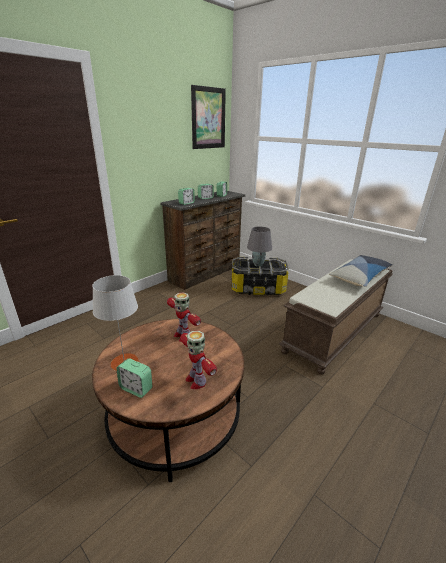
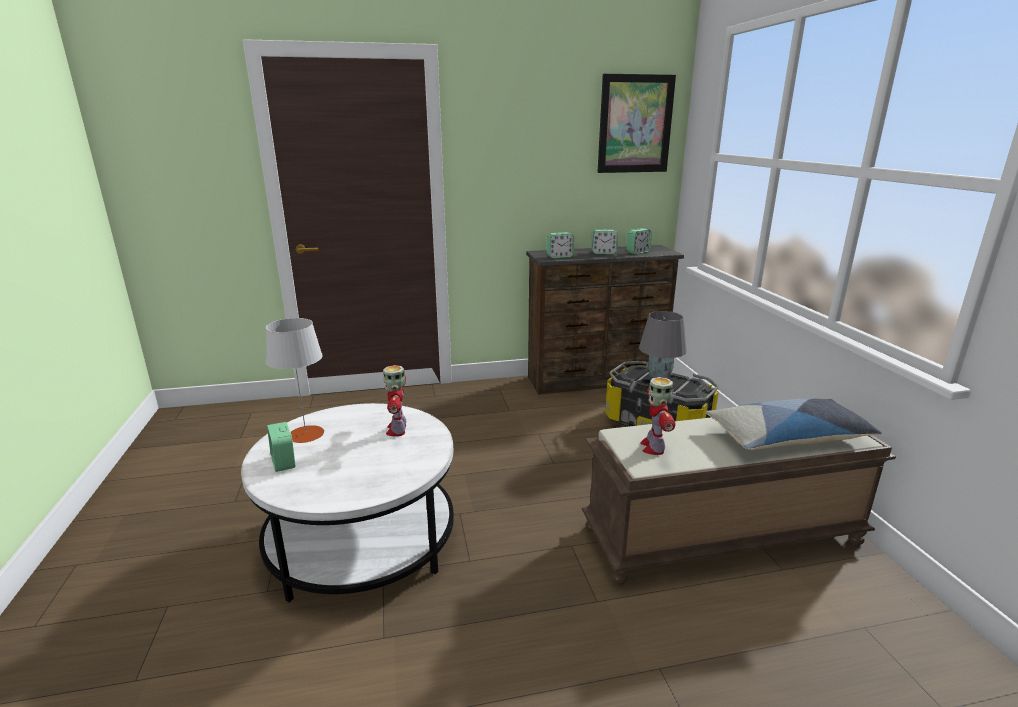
camera: 35 degrees right, 5 degrees down
brown coffee table [92,319,244,482] -> white coffee table [241,403,454,602]
toy robot [180,330,217,389] -> toy robot moved to [640,377,675,455]

